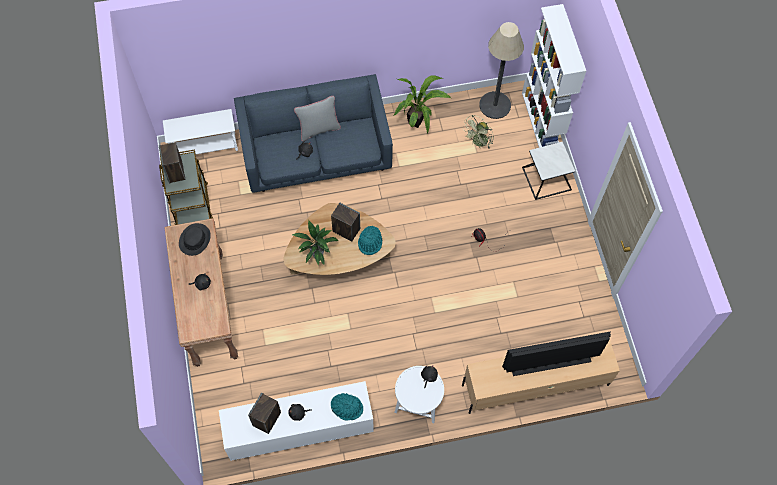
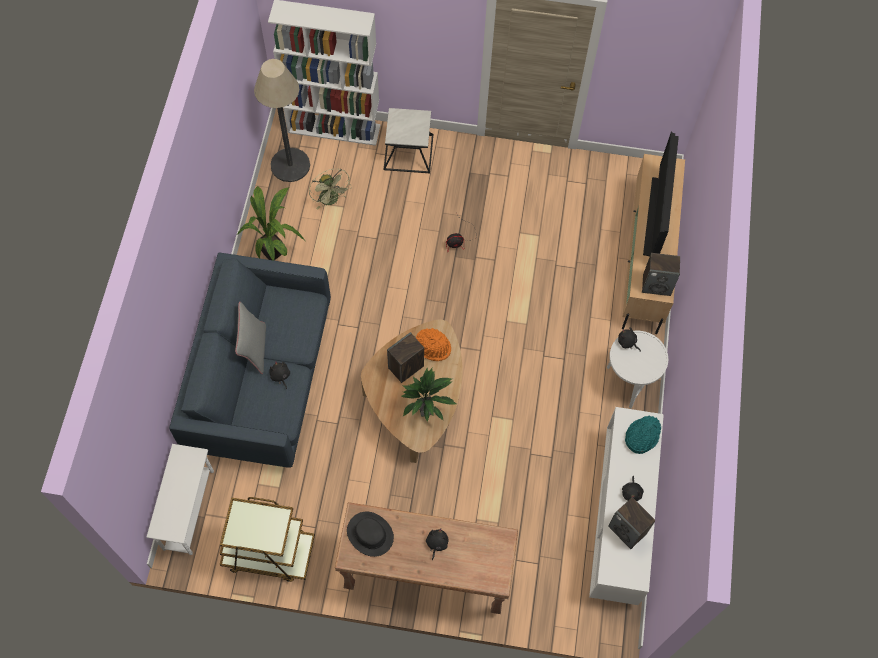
camera: 70 degrees left, 0 degrees up
speaker [159,142,185,183] -> speaker moved to [642,253,680,296]
turquoise hat [358,226,382,255] -> orange hat [416,328,451,361]

